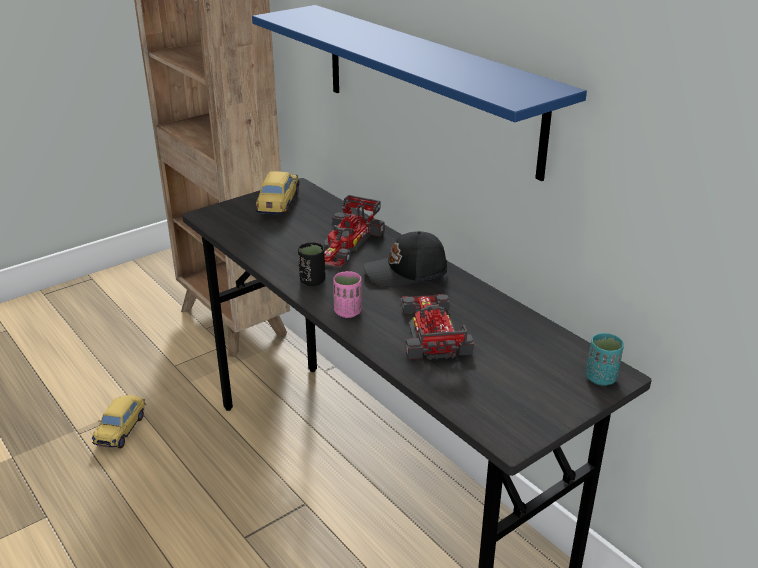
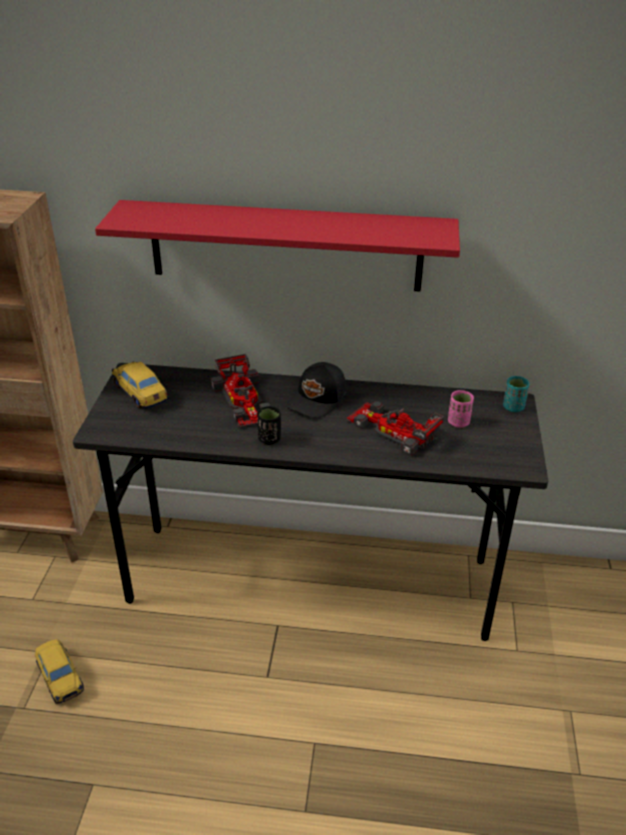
camera: 45 degrees left, 5 degrees up
blue shelf [252,5,587,181] -> red shelf [95,200,460,292]
pink cup [333,271,362,318] -> pink cup moved to [448,390,474,428]

